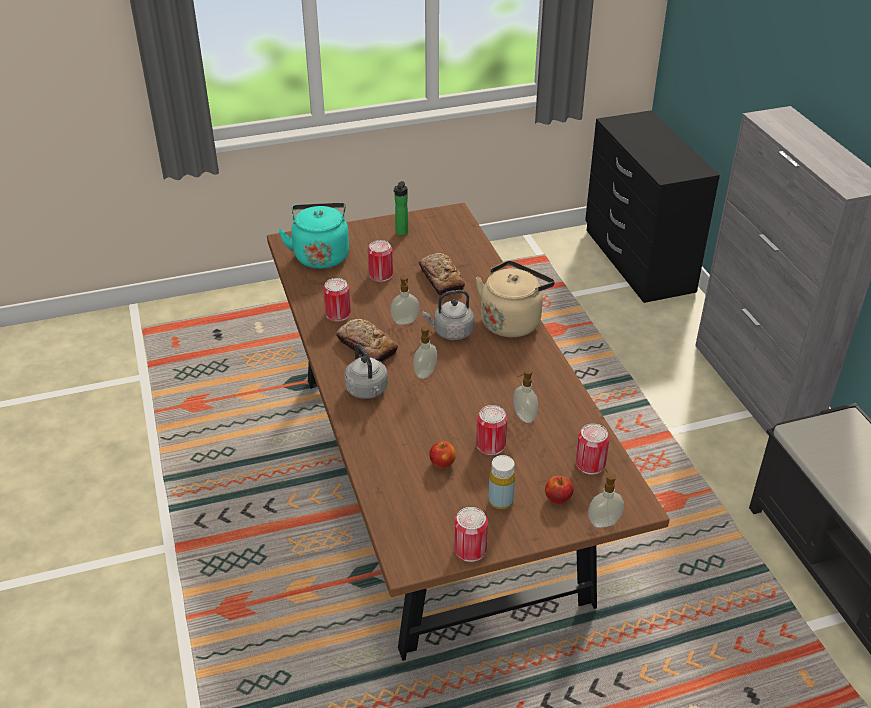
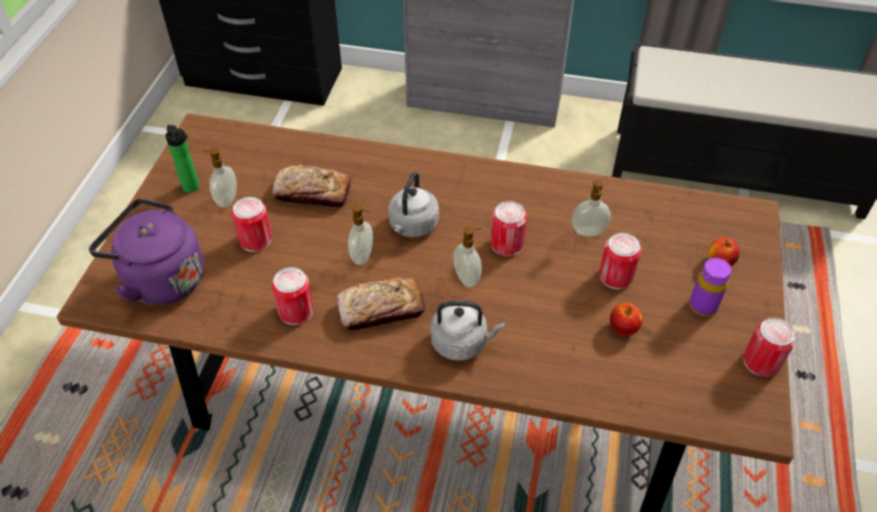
camera: 60 degrees left, 10 degrees up
turquoise kettle [278,203,349,269] -> purple kettle [89,198,204,305]
beige kettle [476,260,555,337] -> none
yellow bottle [488,455,515,509] -> purple bottle [689,258,731,316]
can [575,424,610,475] -> can moved to [491,201,527,257]
soap dispenser [588,469,624,528] -> soap dispenser moved to [202,148,237,208]

